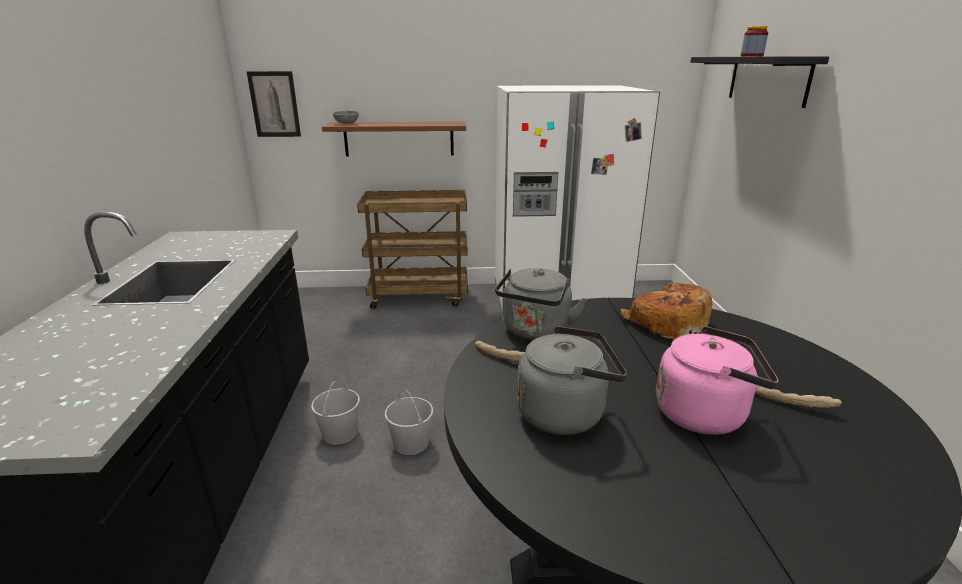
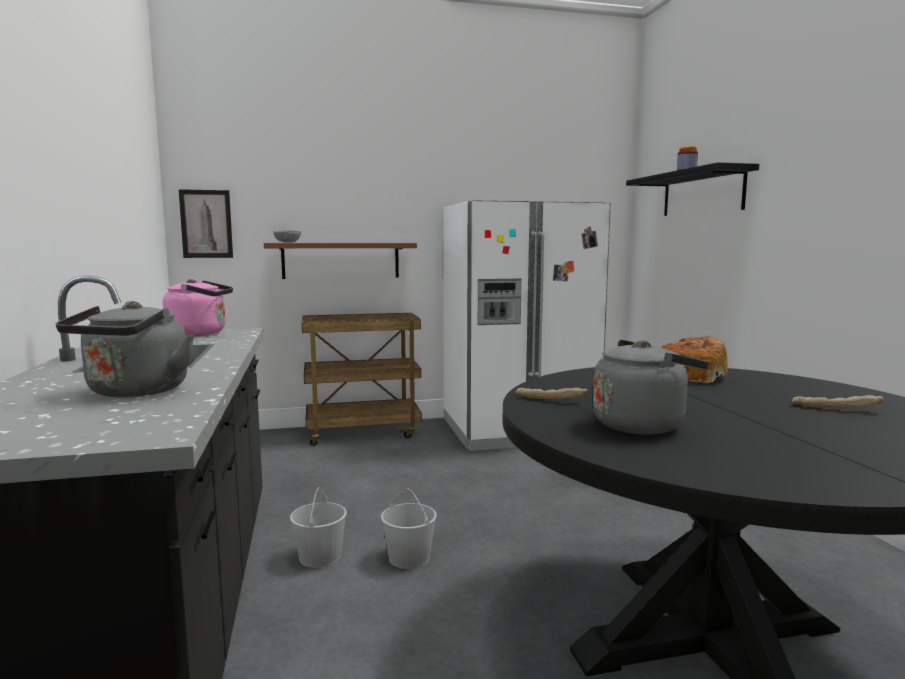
camera: 10 degrees left, 15 degrees down
grey kettle [495,268,587,340] -> grey kettle moved to [56,301,194,397]
pink kettle [656,326,779,435] -> pink kettle moved to [163,279,233,336]

